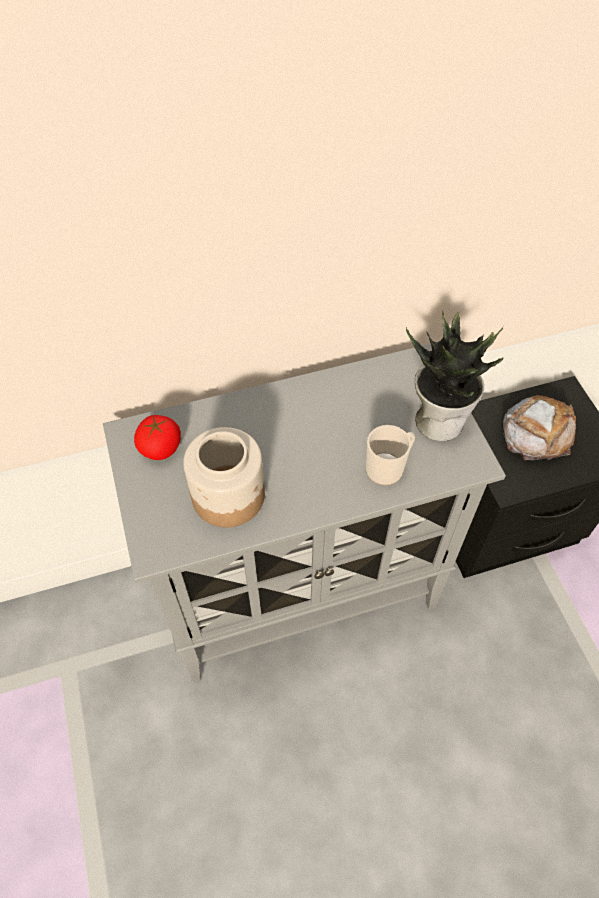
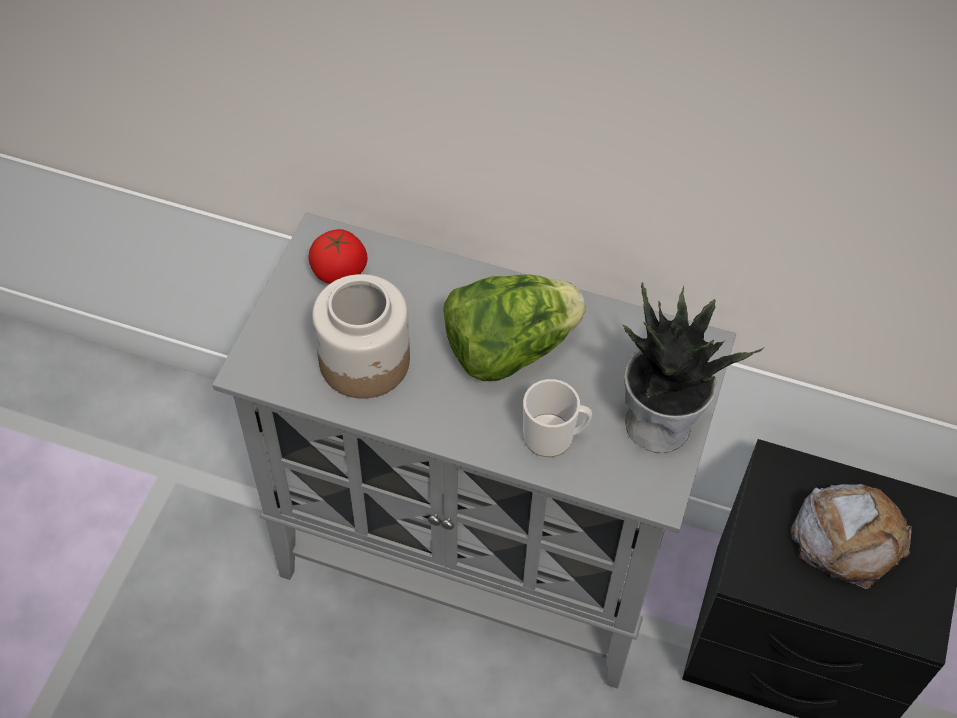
camera: 35 degrees right, 0 degrees up
none -> lettuce [443,274,586,381]

